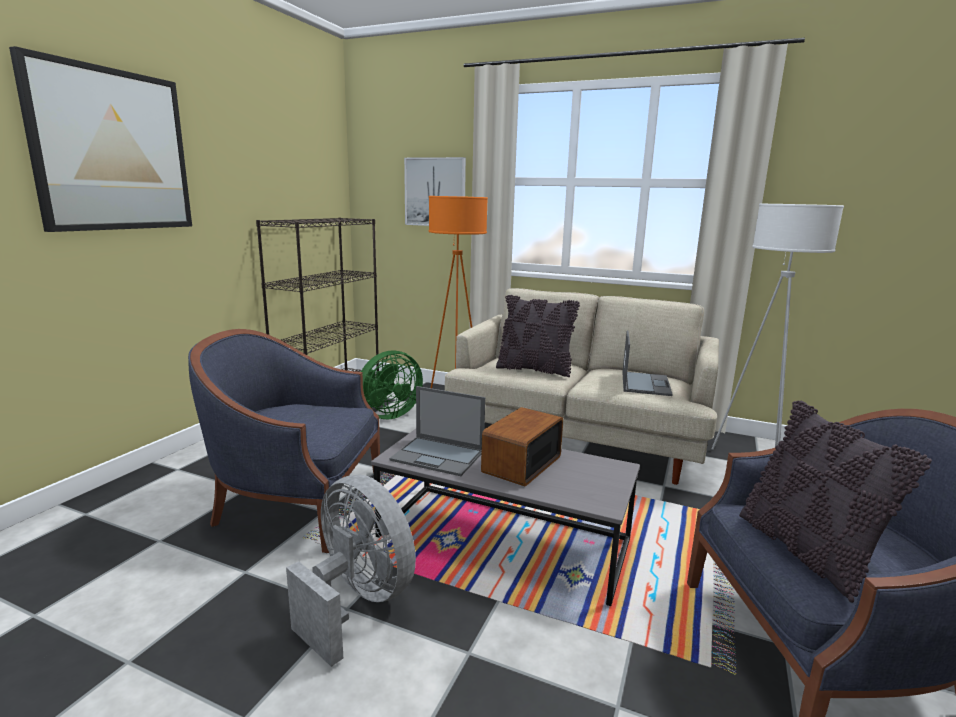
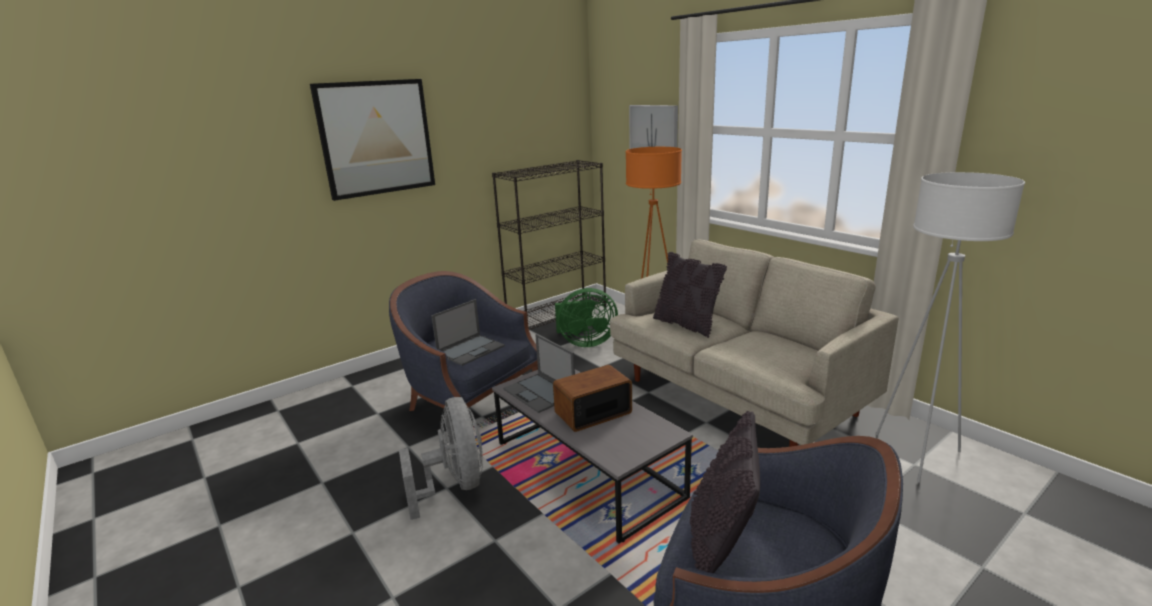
camera: 30 degrees right, 5 degrees up
laptop [623,331,673,396] -> laptop moved to [431,299,505,366]

